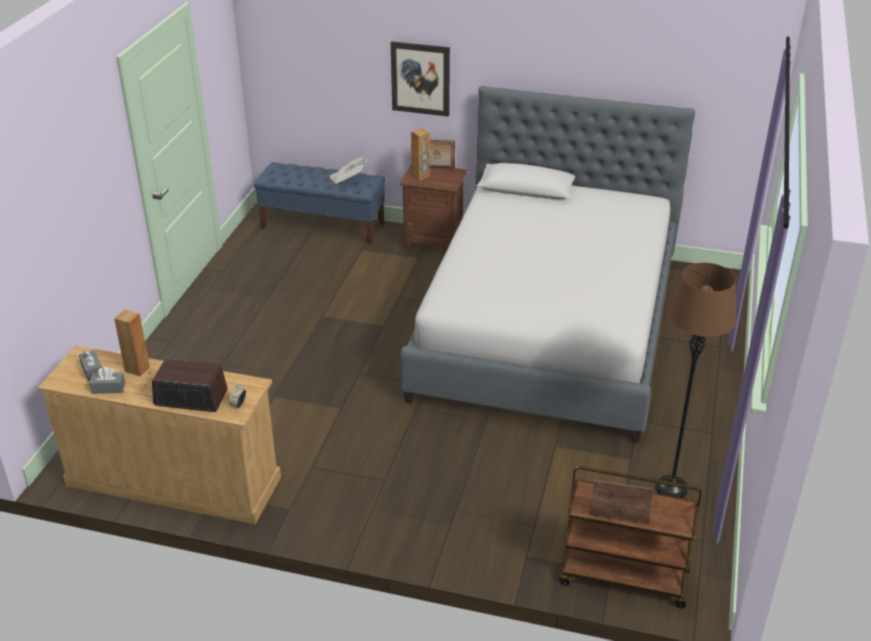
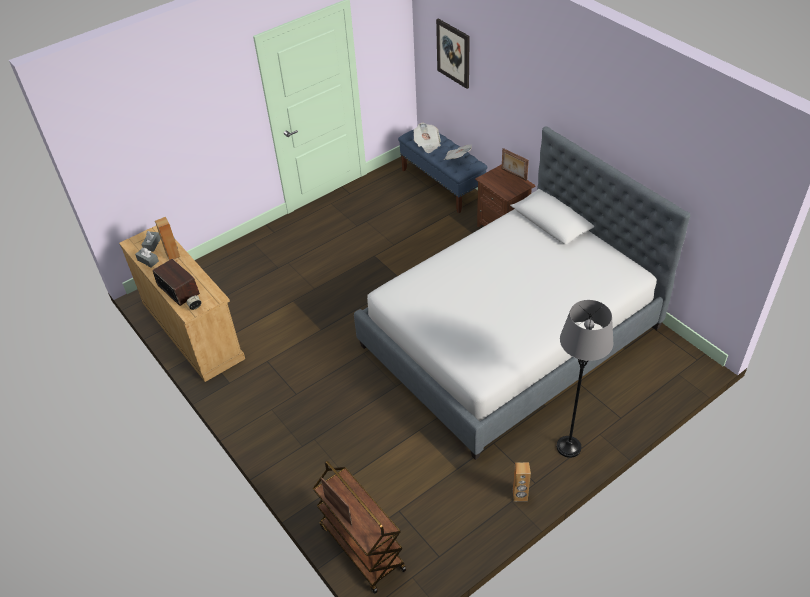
camera: 40 degrees right, 10 degrees up
picture [391,41,450,117] -> picture moved to [436,19,470,89]
brown speaker [411,128,430,180] -> brown speaker moved to [513,462,531,501]
brown floor lamp [655,263,736,498] -> none
none -> newspaper [413,123,441,153]
none -> grey floor lamp [557,300,614,458]

